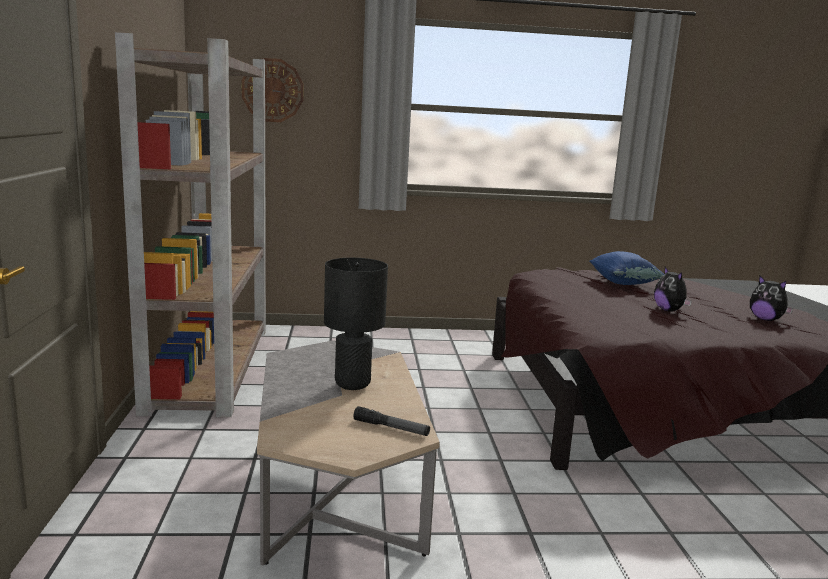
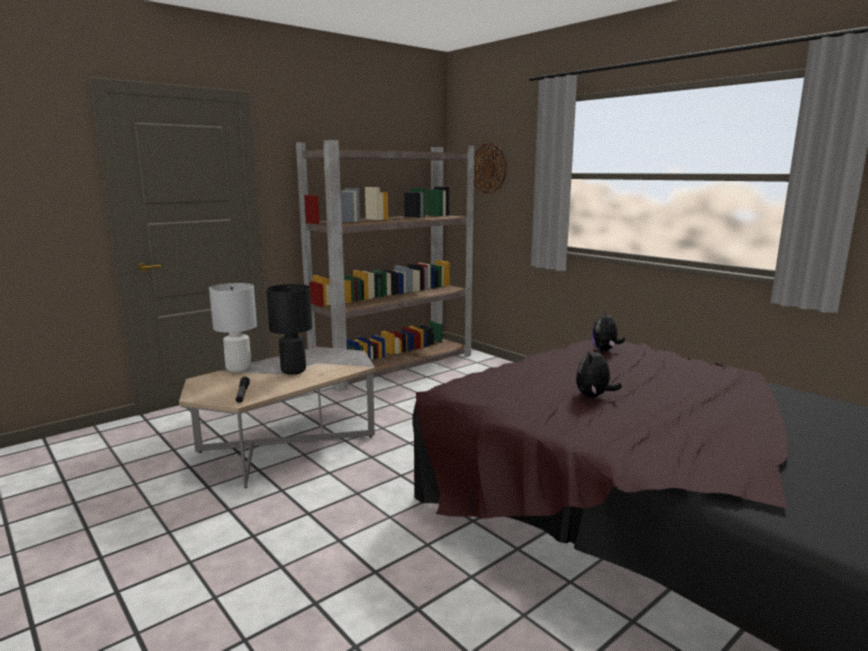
camera: 55 degrees right, 0 degrees up
blue pillow [590,251,664,285] -> none
plush toy [750,276,793,321] -> plush toy moved to [591,312,625,351]
none -> grey table lamp [209,283,257,373]

